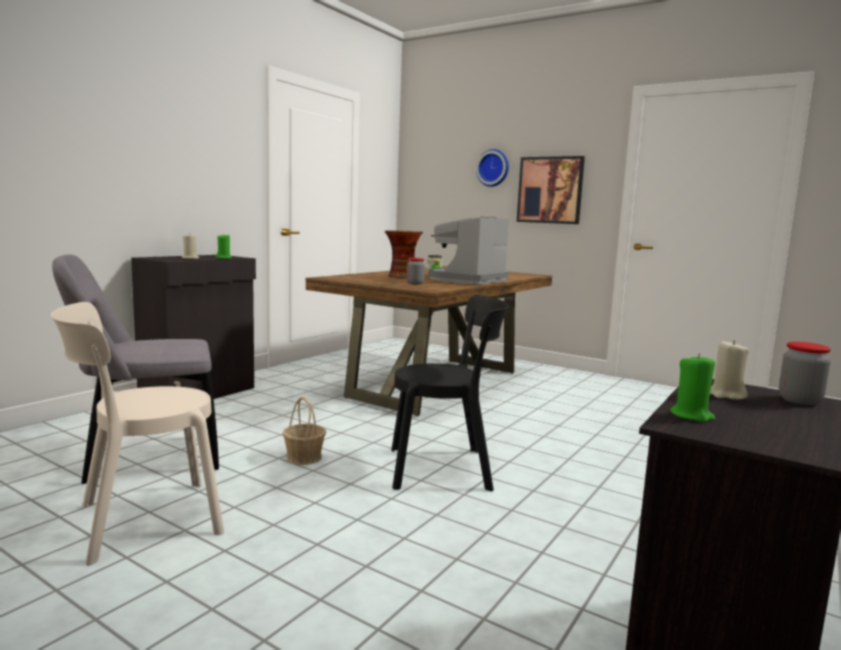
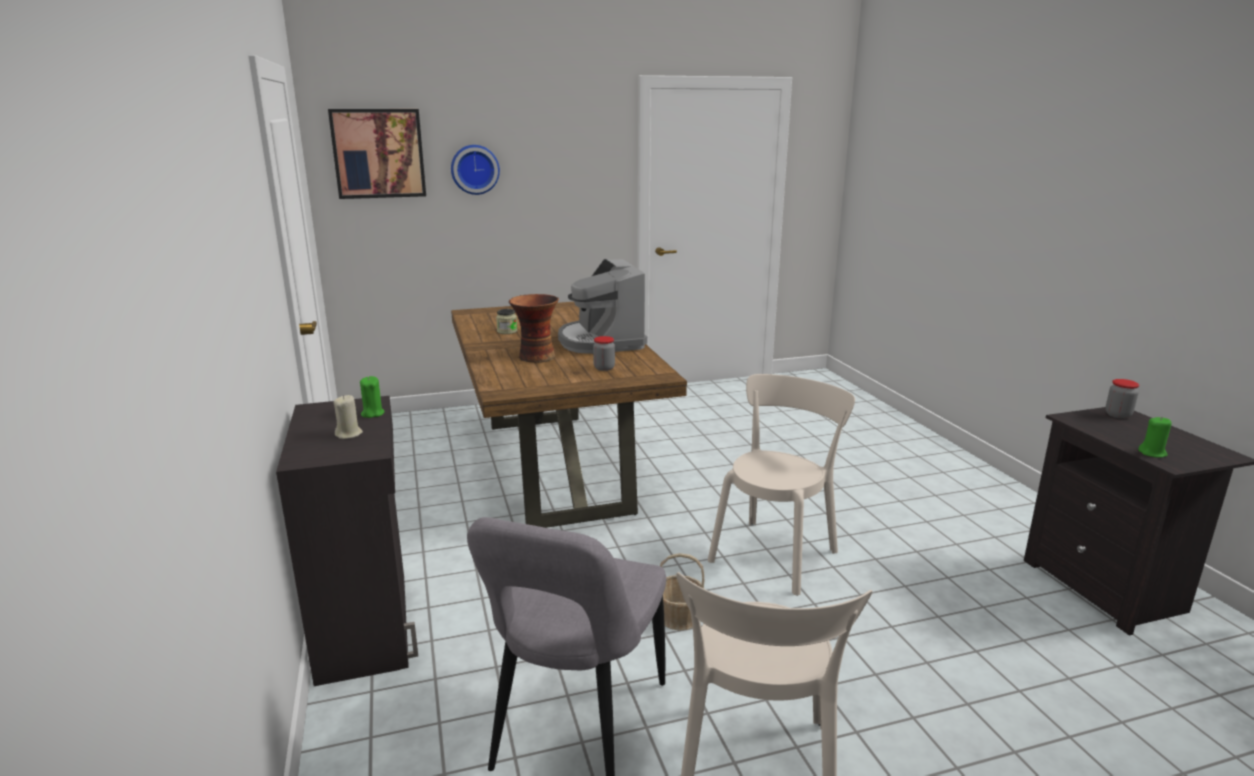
camera: 50 degrees left, 10 degrees up
black chair [391,295,510,491] -> beige chair [708,374,855,596]
picture [517,156,585,224] -> picture moved to [328,109,426,199]
beige candle [710,340,749,400] -> none

